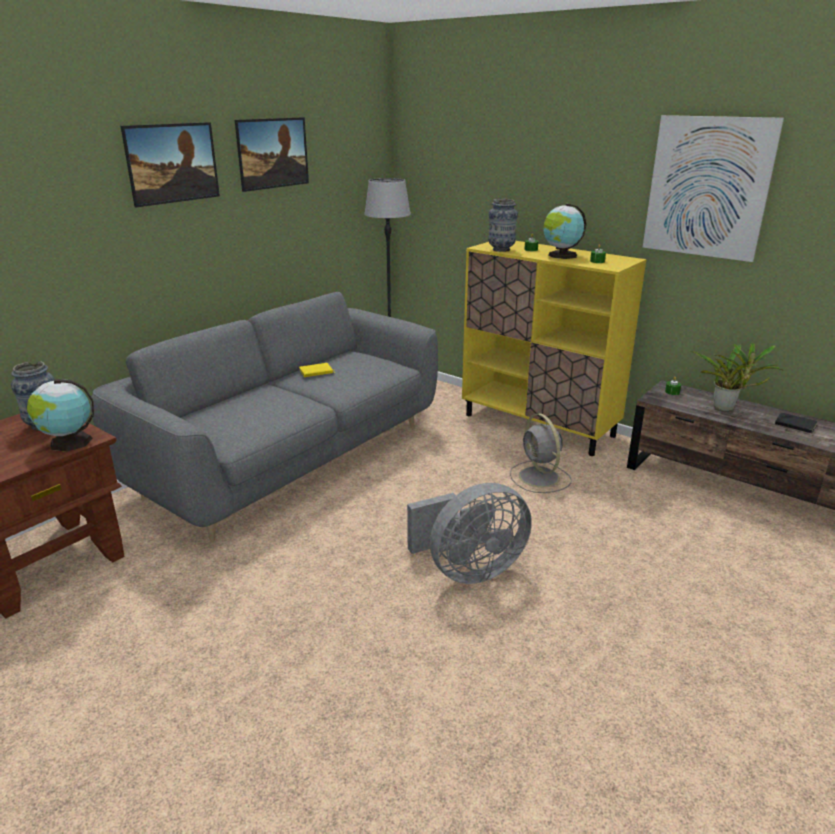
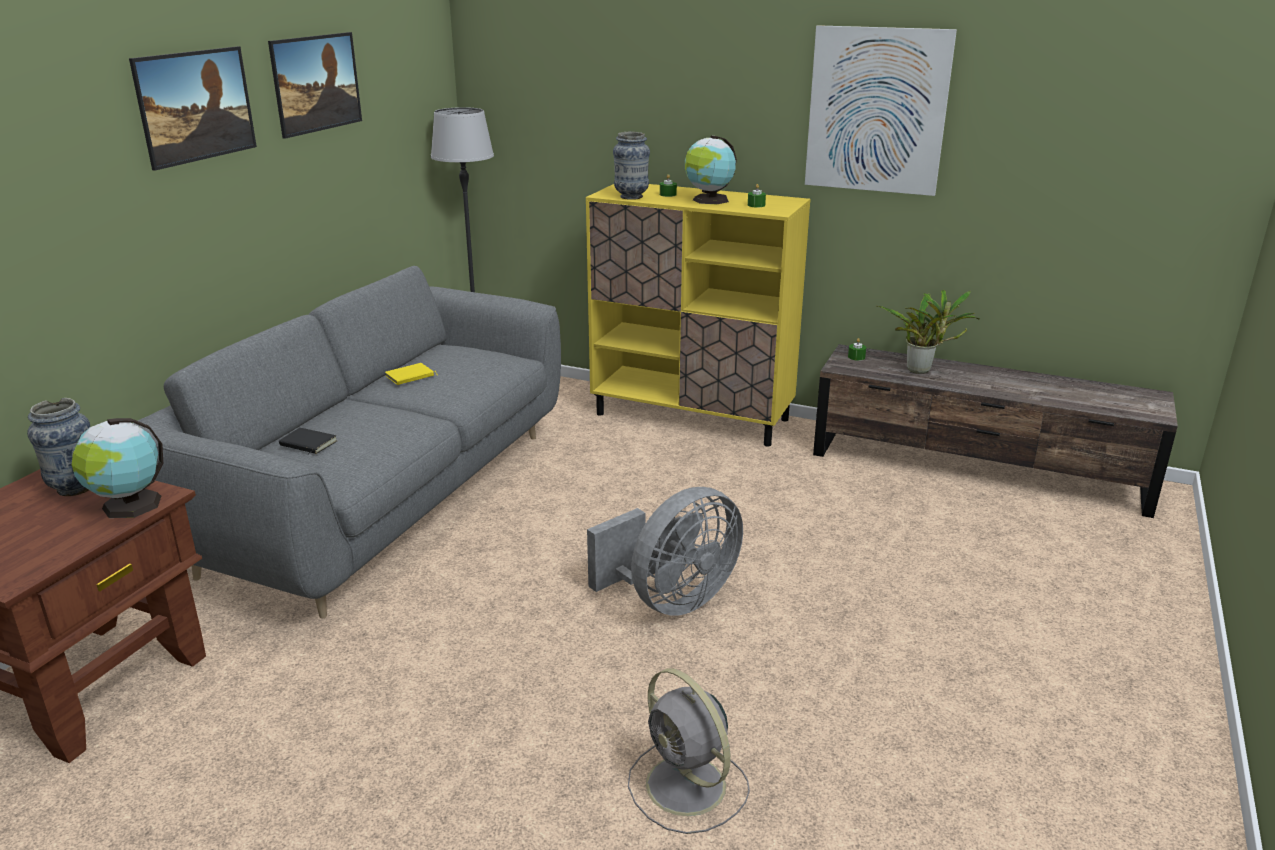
camera: 15 degrees left, 0 degrees up
grey fan [510,413,572,493] -> grey fan moved to [628,668,750,834]
black book [775,413,818,434] -> black book moved to [279,428,337,455]

